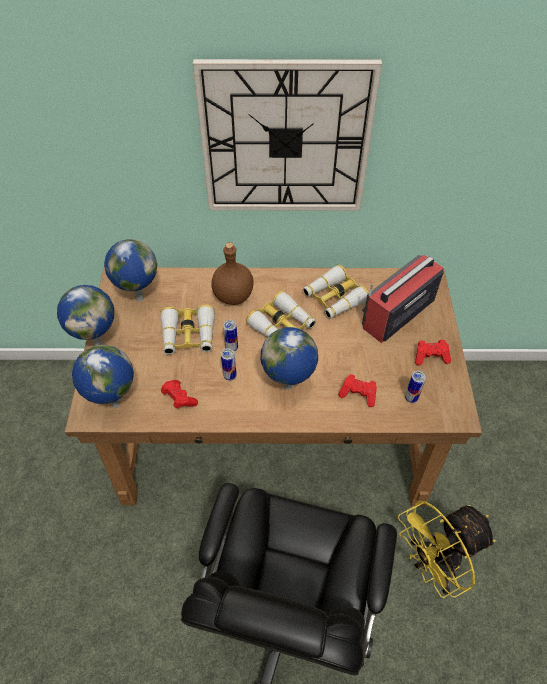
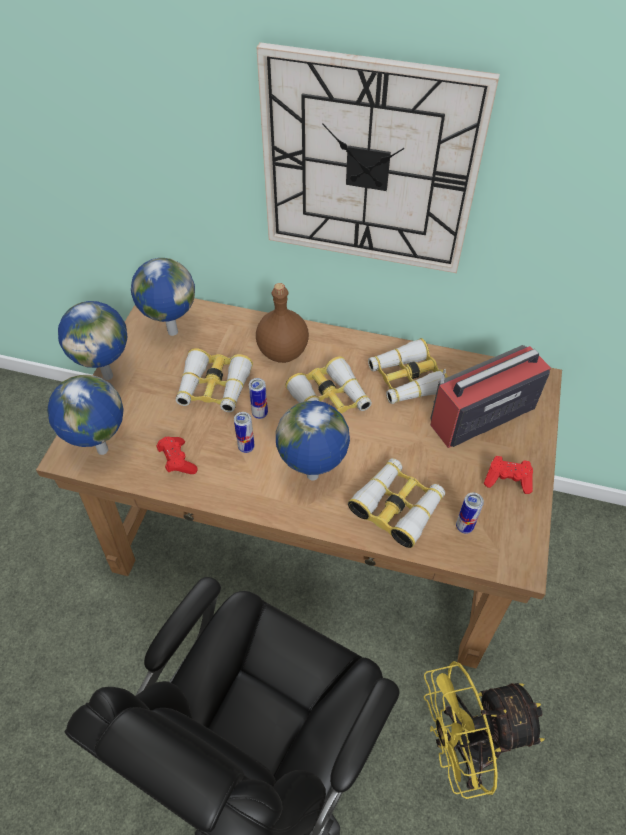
camera: 15 degrees right, 0 degrees up
red game controller [338,374,377,407] -> binoculars [348,458,445,548]

